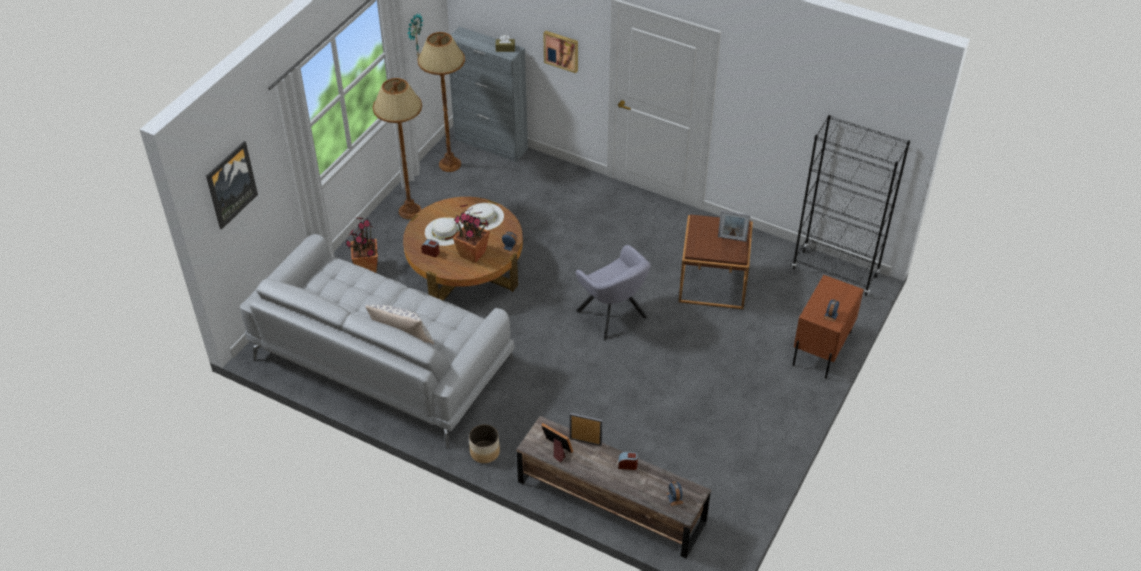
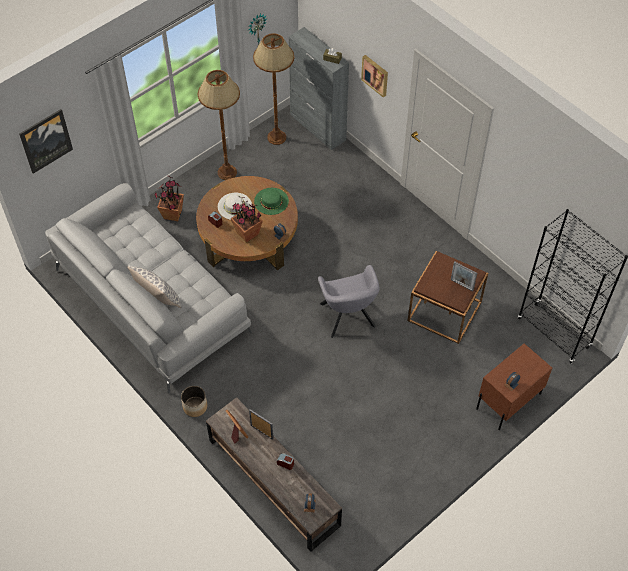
camera: 20 degrees right, 10 degrees up
white hat [465,203,504,230] -> green hat [254,188,289,215]

